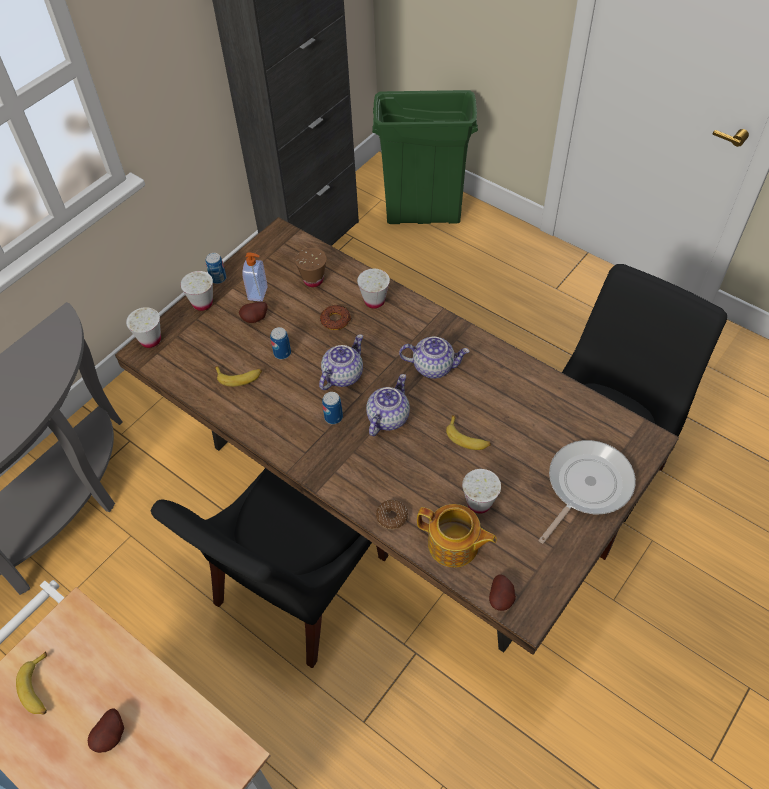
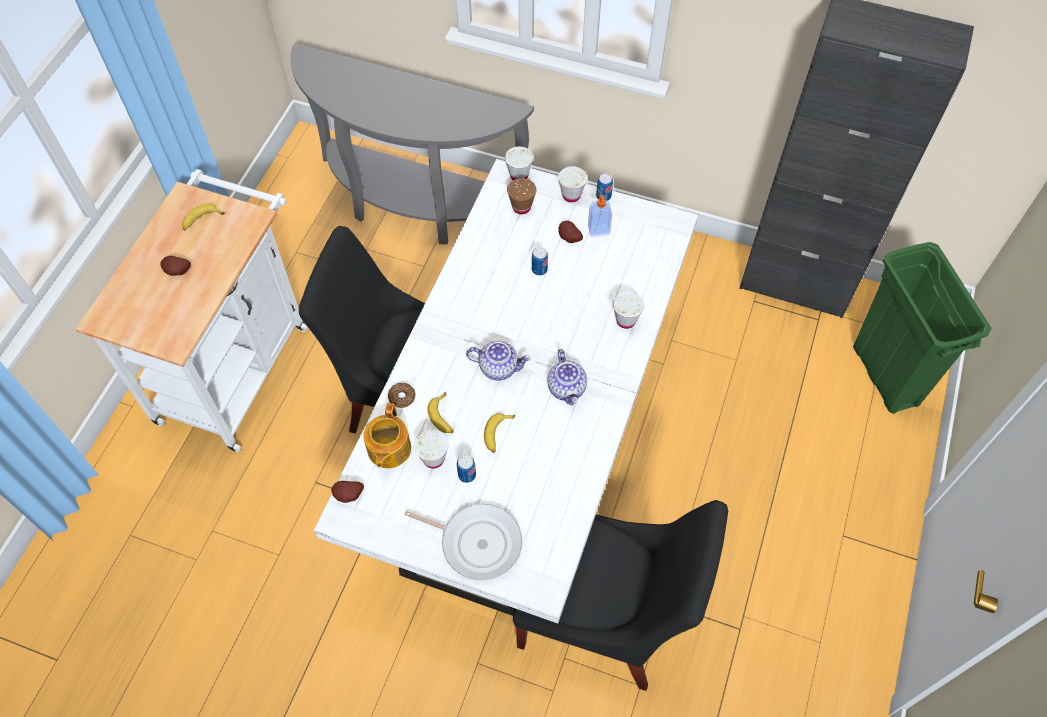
camera: 70 degrees right, 5 degrees up
brown dining table [115,217,679,655] -> white dining table [314,159,699,624]
banana [215,366,262,387] -> banana moved to [427,392,454,433]
brown cup [295,248,327,287] -> brown cup moved to [507,178,536,214]
teapot [319,334,363,390] -> none
donut [320,305,351,330] -> none
can [322,392,343,424] -> can moved to [457,455,476,483]

